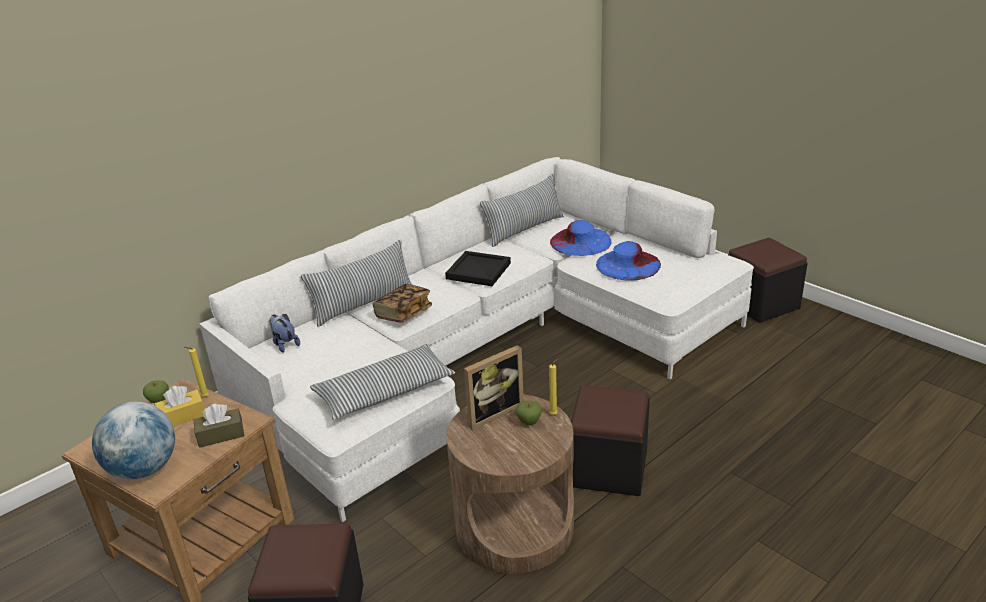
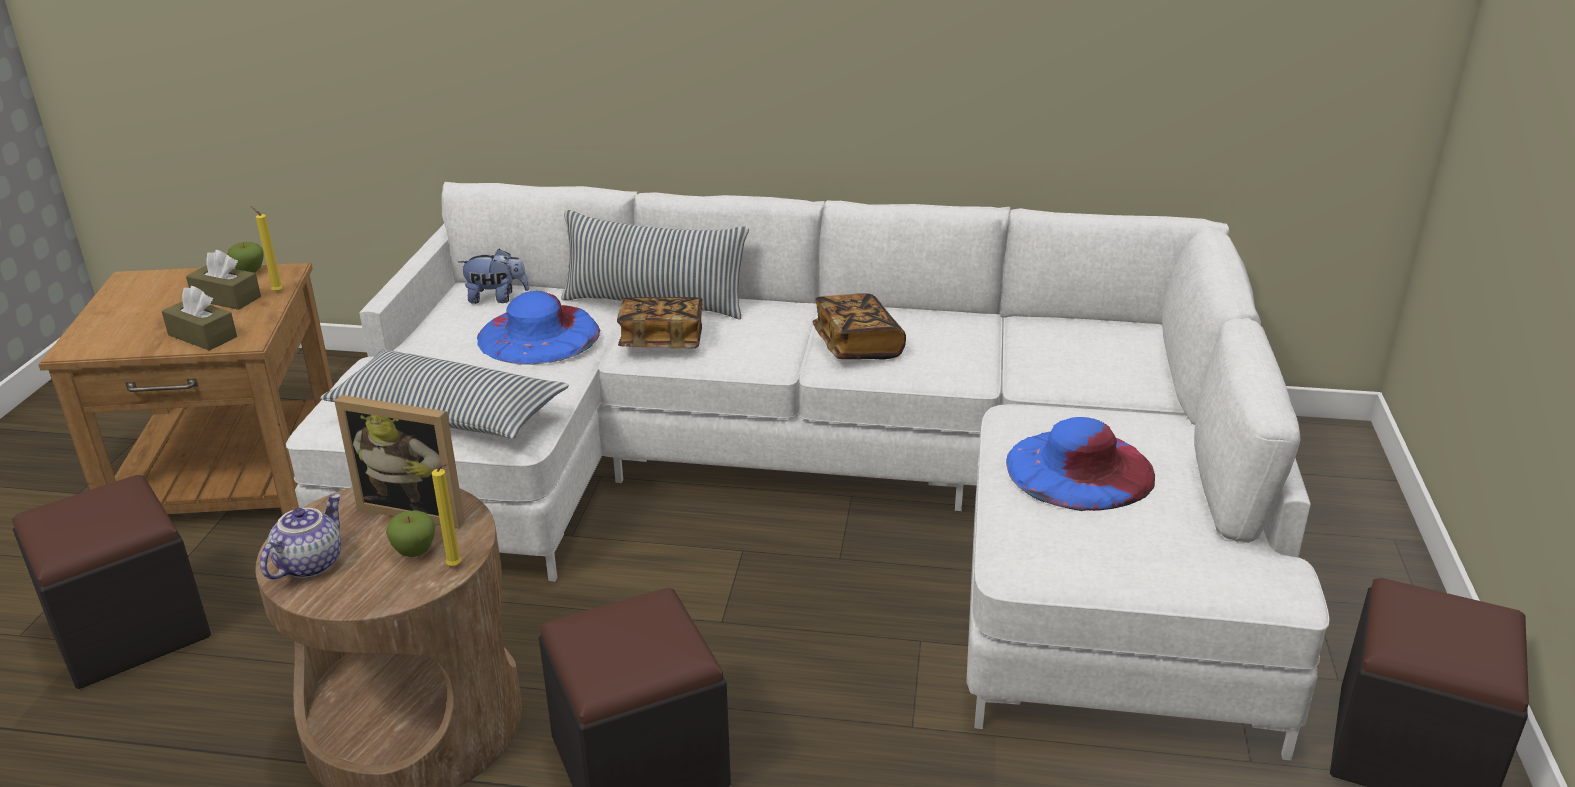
camera: 50 degrees right, 0 degrees up
globe [92,402,175,479] -> none
yellow tissue box [155,386,205,426] -> brown tissue box [186,250,261,310]
plush toy [269,314,300,353] -> plush toy turned 75 degrees clockwise [458,249,529,304]
black tray [445,251,511,286] -> book [813,293,906,360]
pillow [480,174,564,247] -> none
blue hat [550,220,612,256] -> blue hat moved to [477,291,600,365]
none -> teapot [260,494,341,579]

